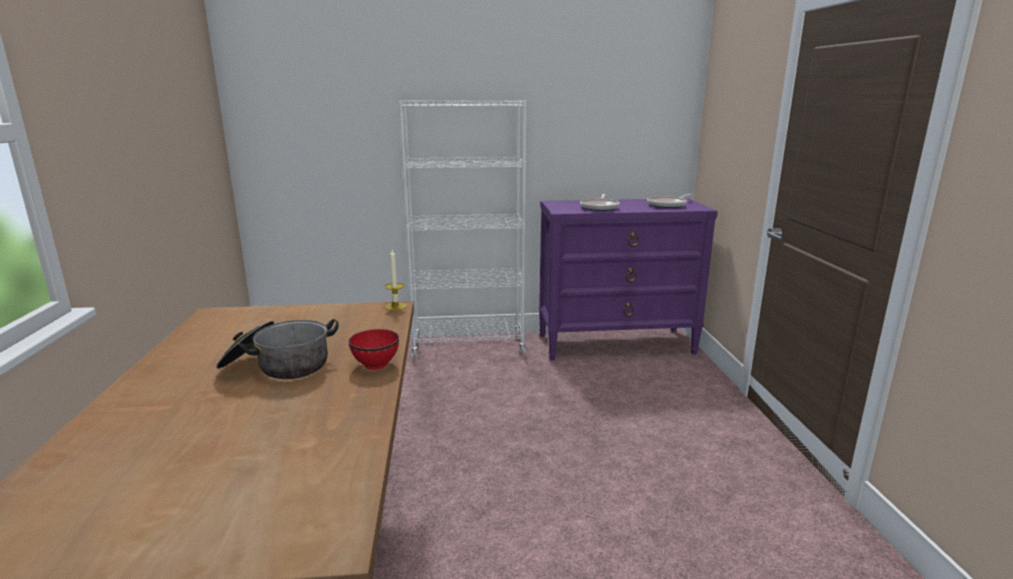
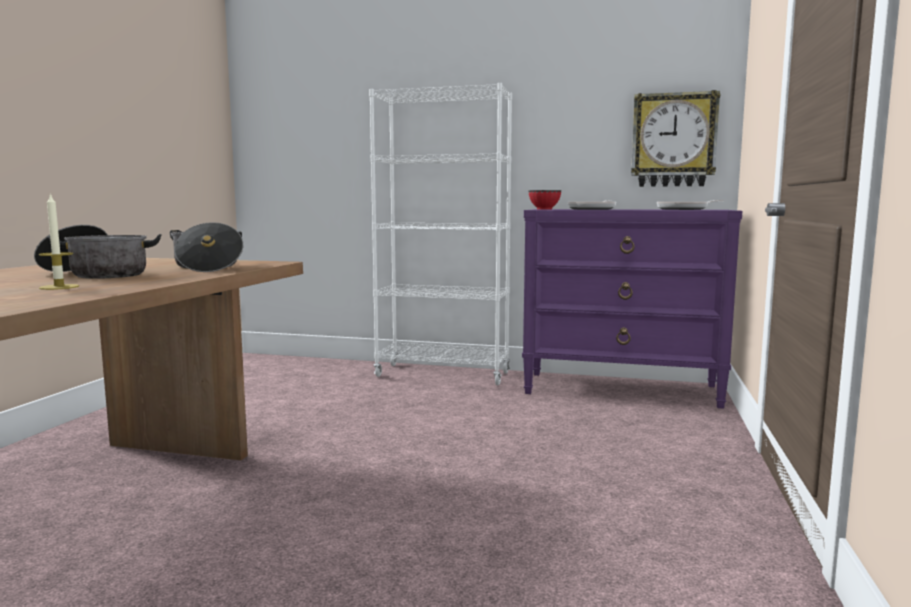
camera: 20 degrees right, 10 degrees down
red bowl [348,329,399,370] -> red bowl moved to [529,190,561,210]
candle [385,250,407,311] -> candle moved to [39,193,79,290]
none -> cooking pot [170,222,243,272]
none -> wall clock [631,90,720,187]

